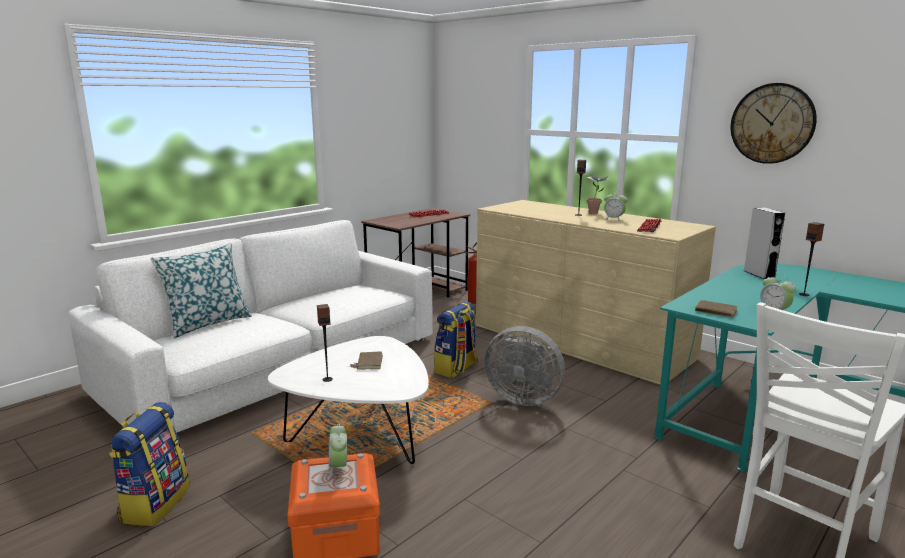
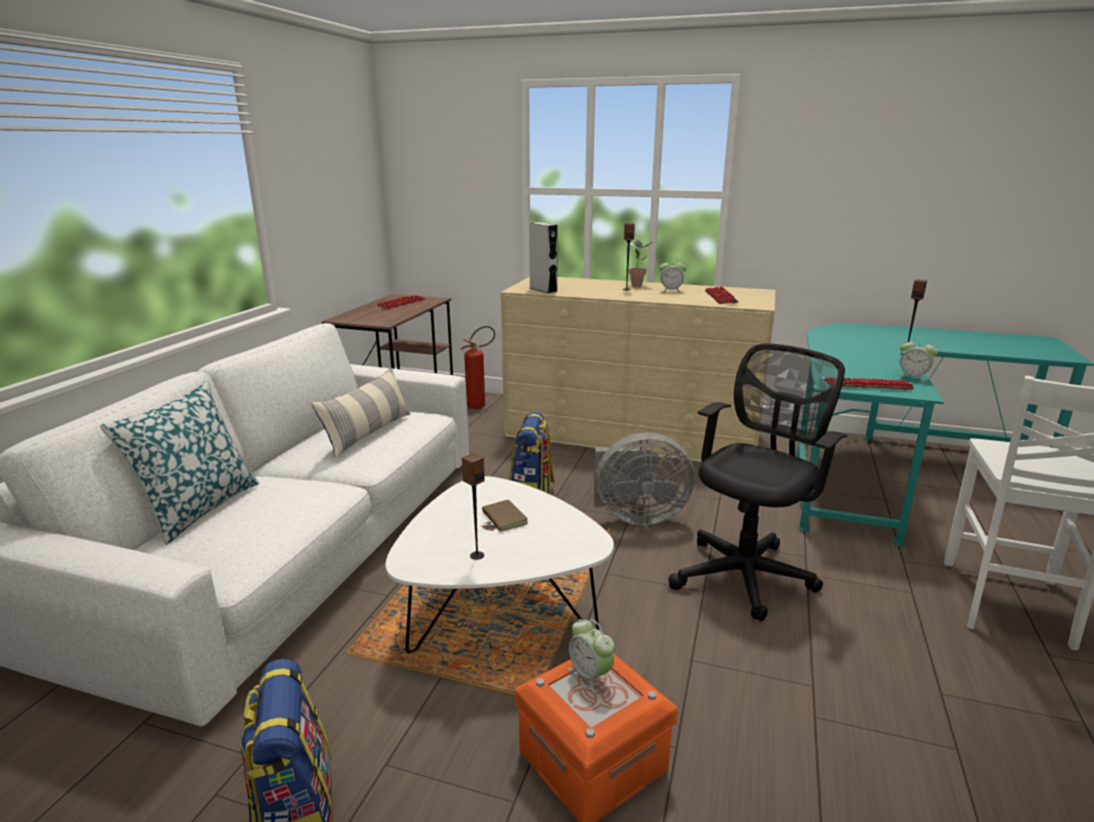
camera: 25 degrees left, 5 degrees up
brown book [695,300,738,317] -> keyboard [824,377,914,391]
wall clock [731,83,817,164] -> none
grey speaker [744,207,785,280] -> grey speaker moved to [529,222,558,293]
none -> pillow [311,367,410,459]
none -> black office chair [669,344,847,621]

